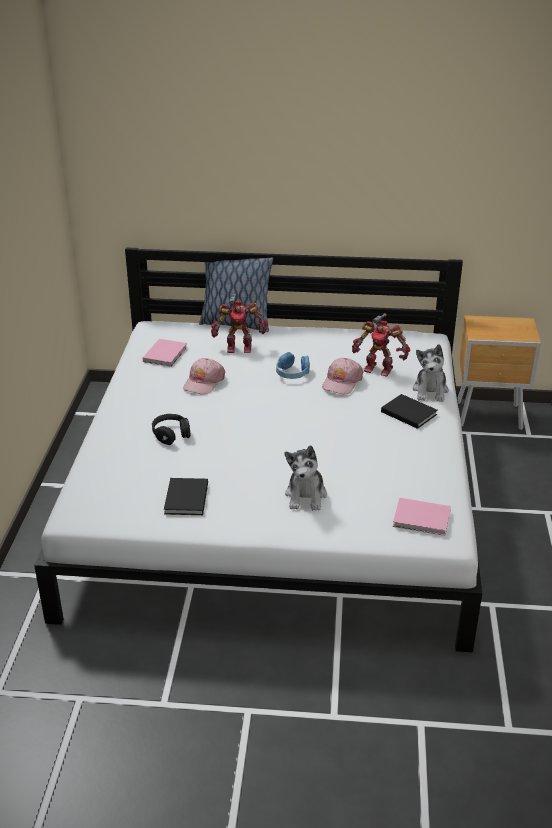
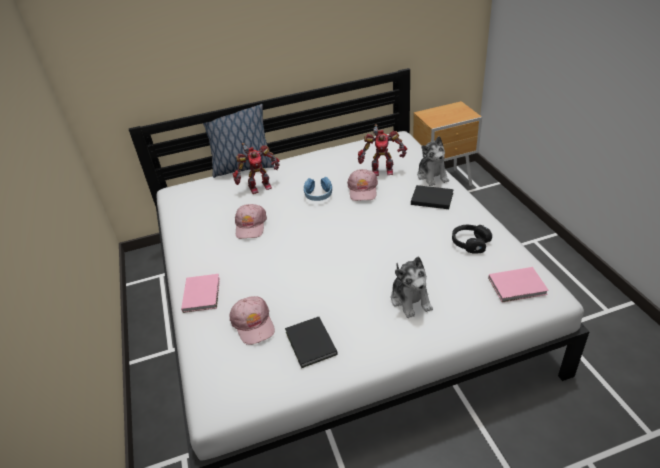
camera: 20 degrees left, 5 degrees up
pink book [143,339,187,367] -> pink book moved to [181,274,220,313]
black headphones [152,414,191,445] -> black headphones moved to [452,225,492,254]
none -> pink cap [230,296,275,345]

